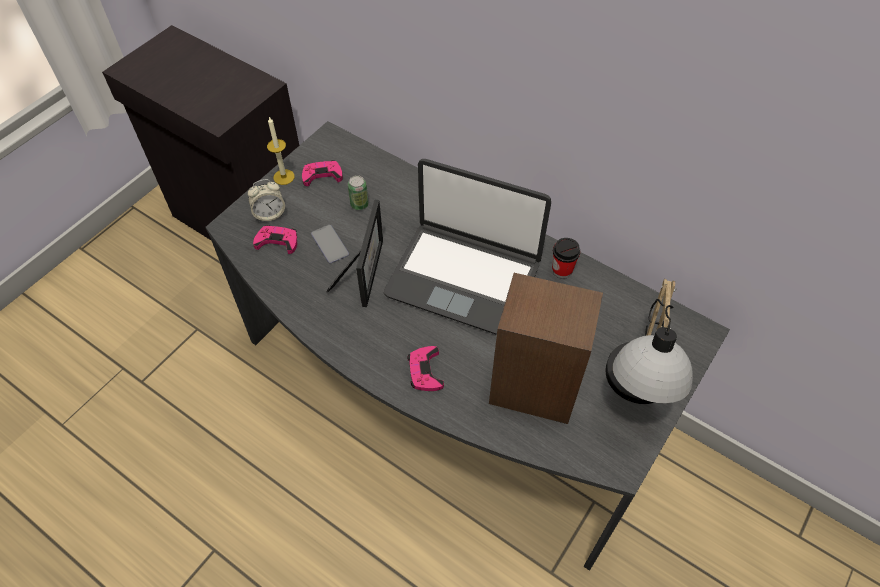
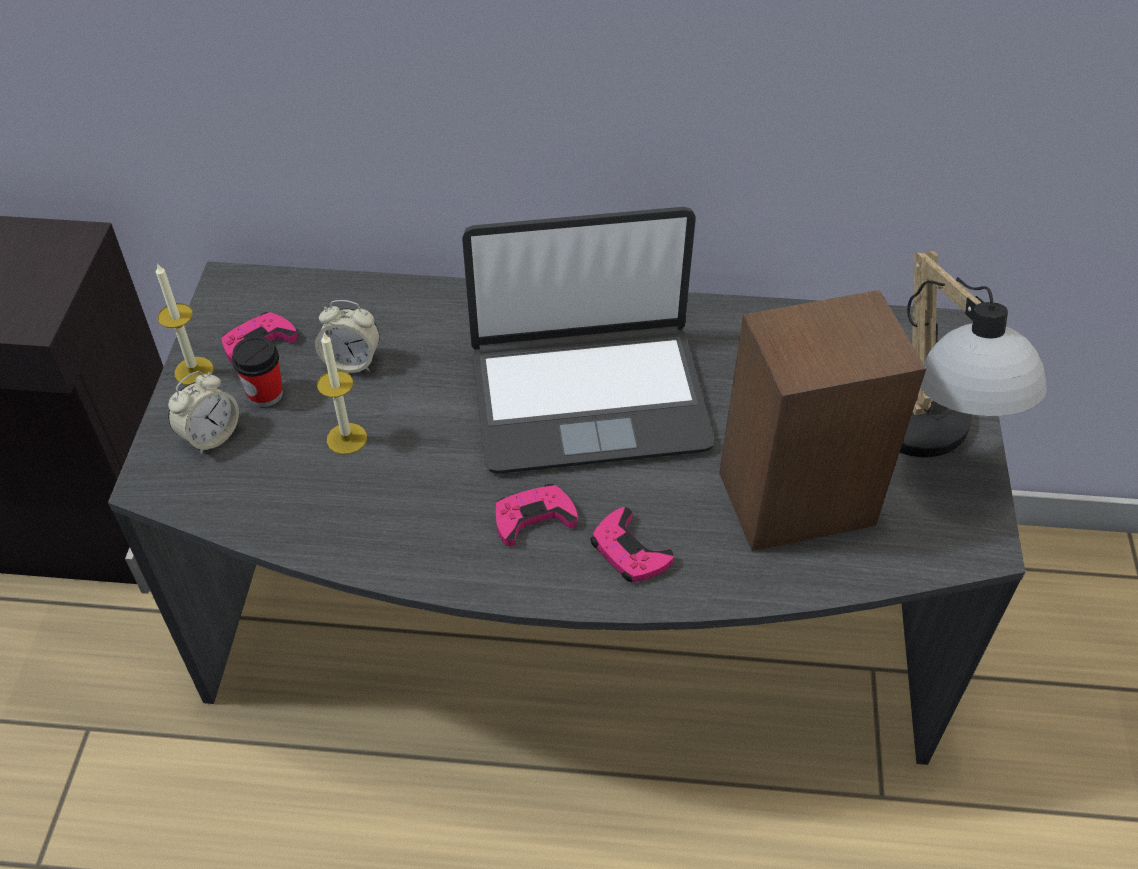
camera: 30 degrees left, 5 degrees down
pink game controller [253,225,297,254] -> pink game controller moved to [496,484,577,546]
phone [311,225,349,264] -> candle [317,332,367,454]
picture frame [326,199,383,307] -> none
can [348,175,369,210] -> alarm clock [315,300,380,373]
cup [552,238,580,279] -> cup moved to [232,336,283,407]

